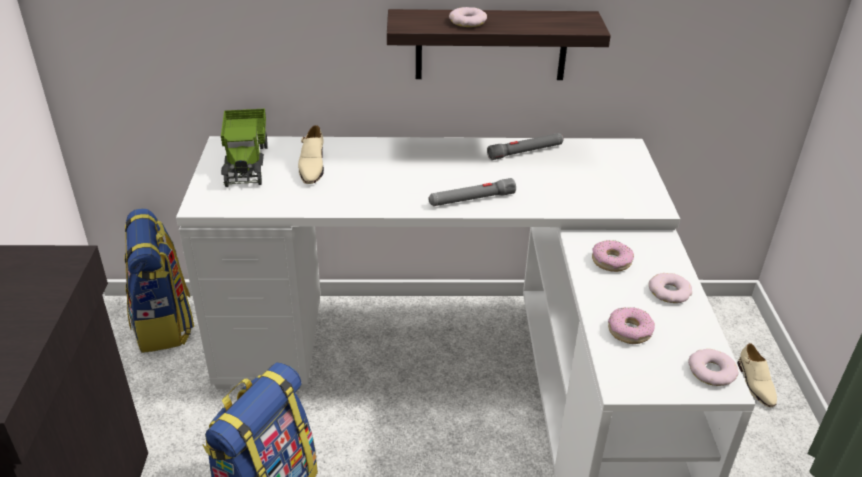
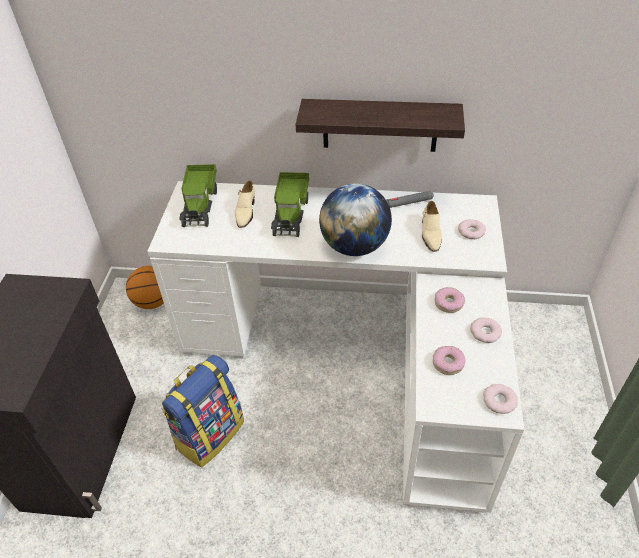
camera: 10 degrees right, 10 degrees up
backpack [124,209,194,353] -> basketball [126,266,164,309]
grey flashlight [428,178,516,206] -> globe [319,183,392,256]
donut [449,7,487,27] -> donut moved to [458,219,486,239]
beige shoe [738,343,777,407] -> beige shoe moved to [422,201,442,252]
none -> toy truck [271,172,309,237]

